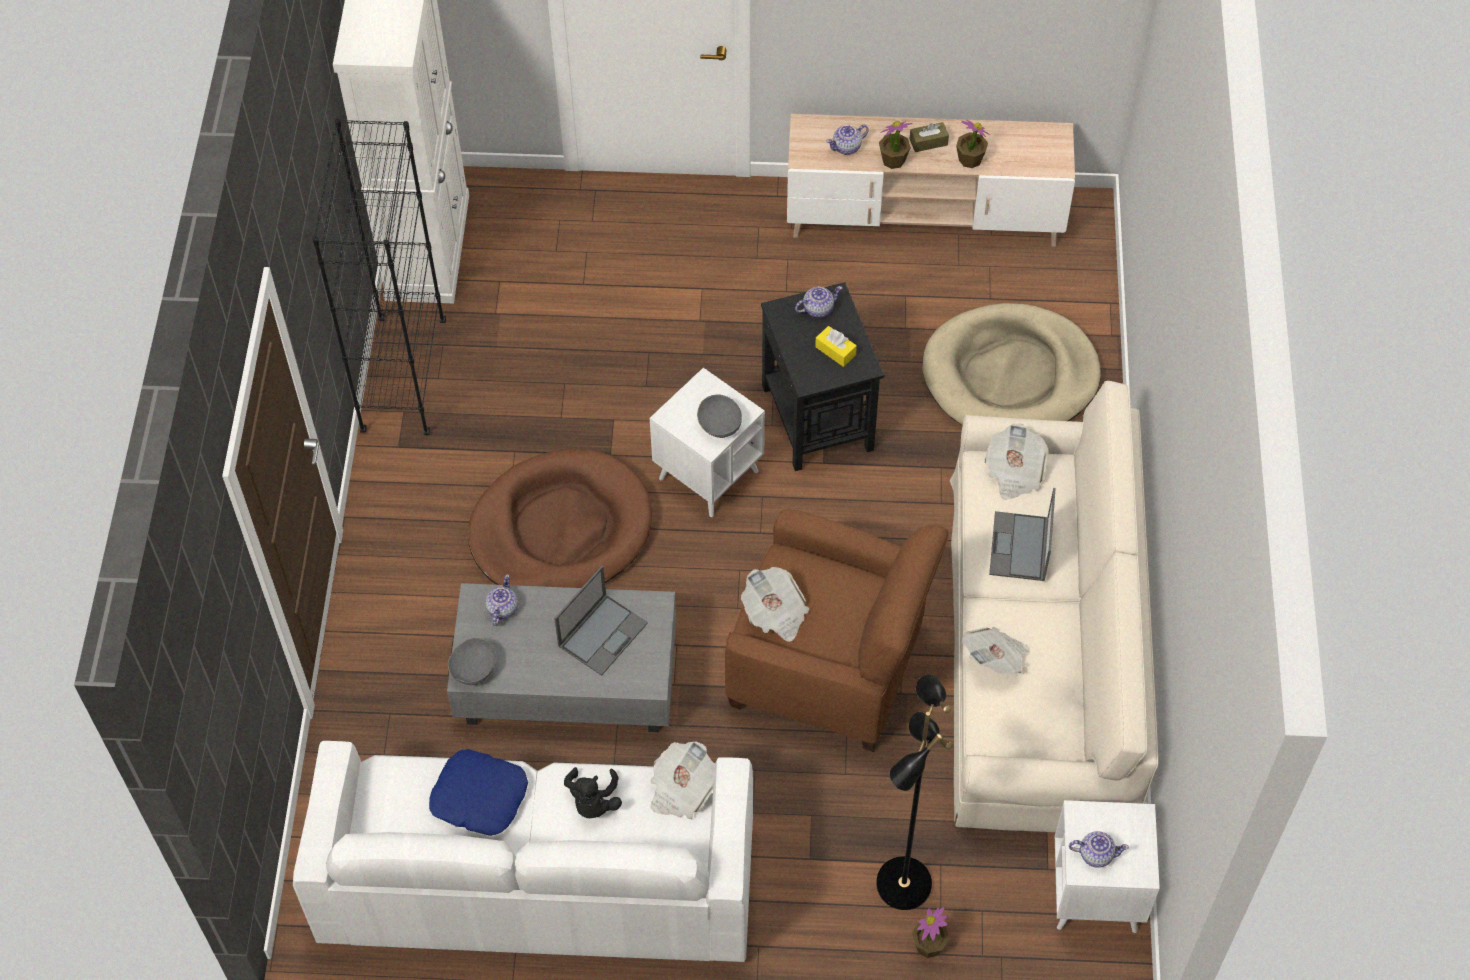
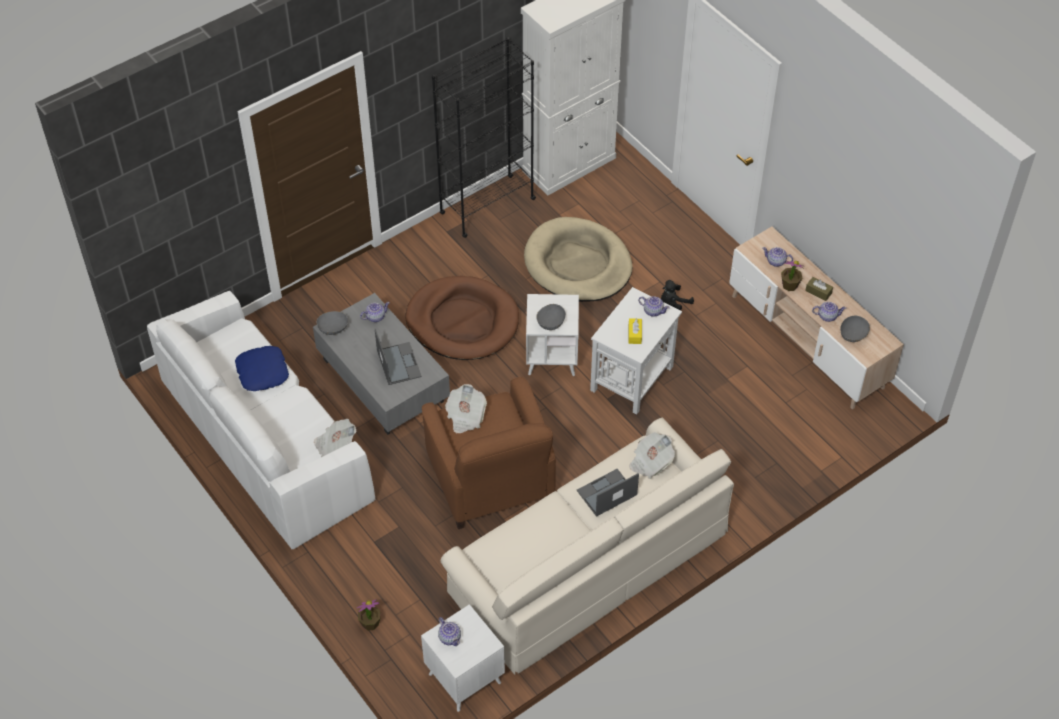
camera: 50 degrees right, 5 degrees down
laptop [554,566,648,676] -> laptop turned 105 degrees counterclockwise [375,329,422,385]
black plush toy [564,767,622,818] -> black plush toy moved to [661,280,694,310]
black side table [761,282,884,471] -> white side table [590,287,682,415]
black floor lamp [876,674,952,910] -> none
beige dog bed [922,303,1101,425] -> beige dog bed moved to [524,217,633,302]
potted plant [956,120,990,168] -> teapot [812,302,846,322]
newspaper [962,627,1030,674] -> none
none -> grey bowl [840,316,870,342]

